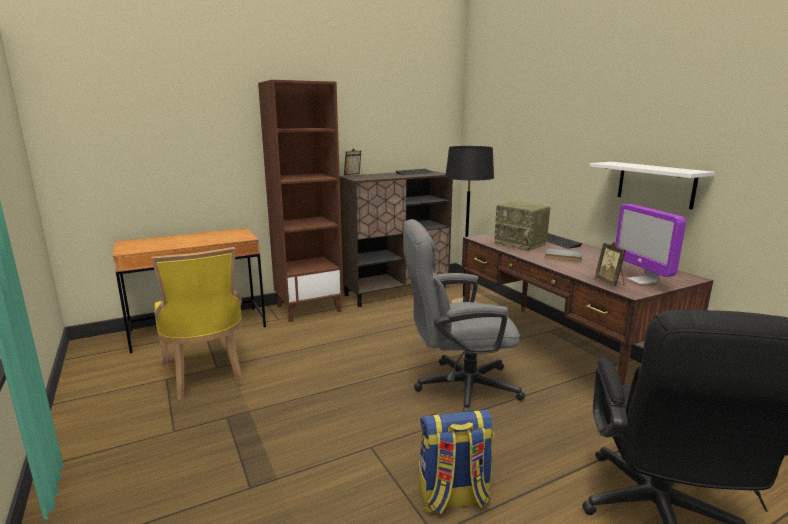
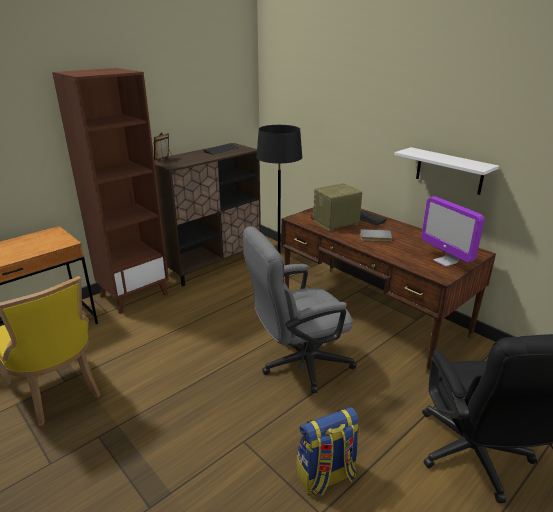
camera: 15 degrees left, 10 degrees up
radio [494,201,550,251] -> radio turned 120 degrees clockwise [311,183,362,231]
picture frame [595,242,626,286] -> none

